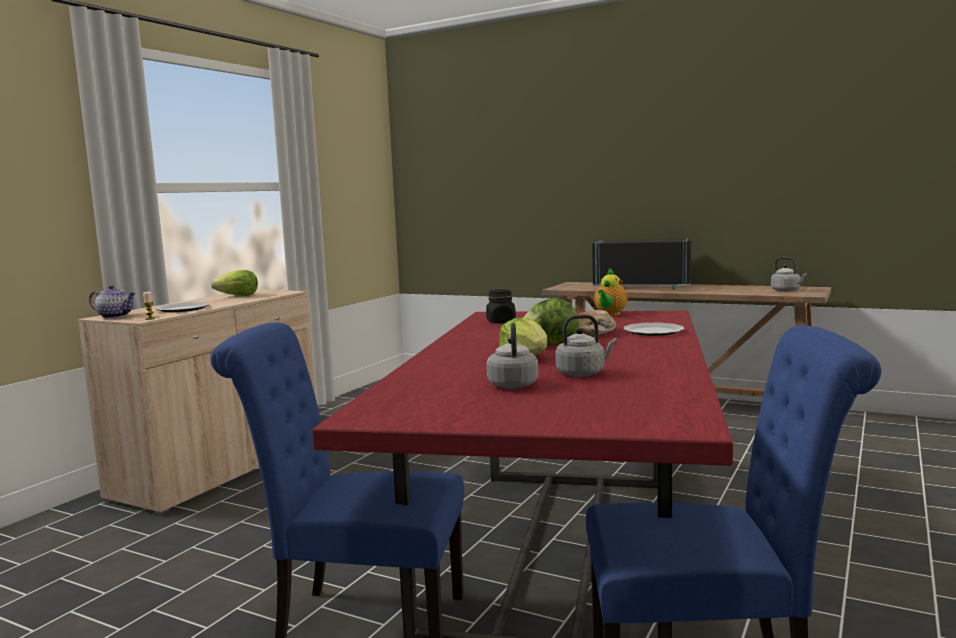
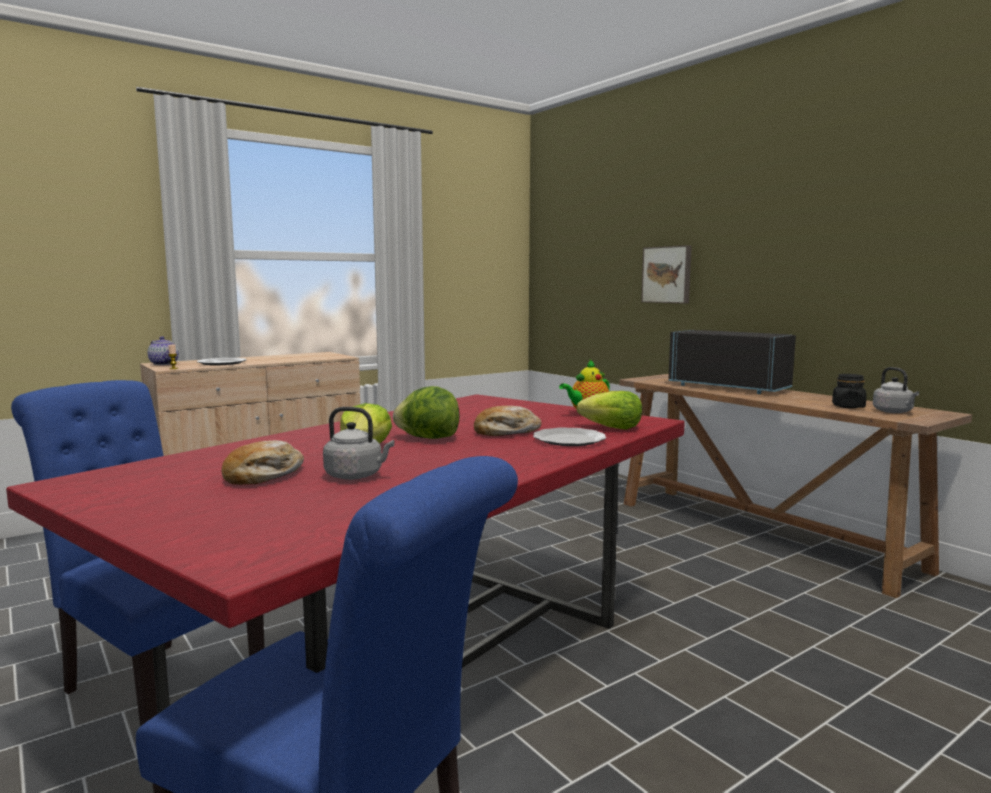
camera: 25 degrees right, 0 degrees up
lettuce [211,270,258,296] -> lettuce moved to [577,391,642,430]
black jar [486,289,516,323] -> black jar moved to [832,374,867,409]
grey kettle [487,323,538,389] -> bread [222,440,304,485]
none -> picture [641,245,692,304]

